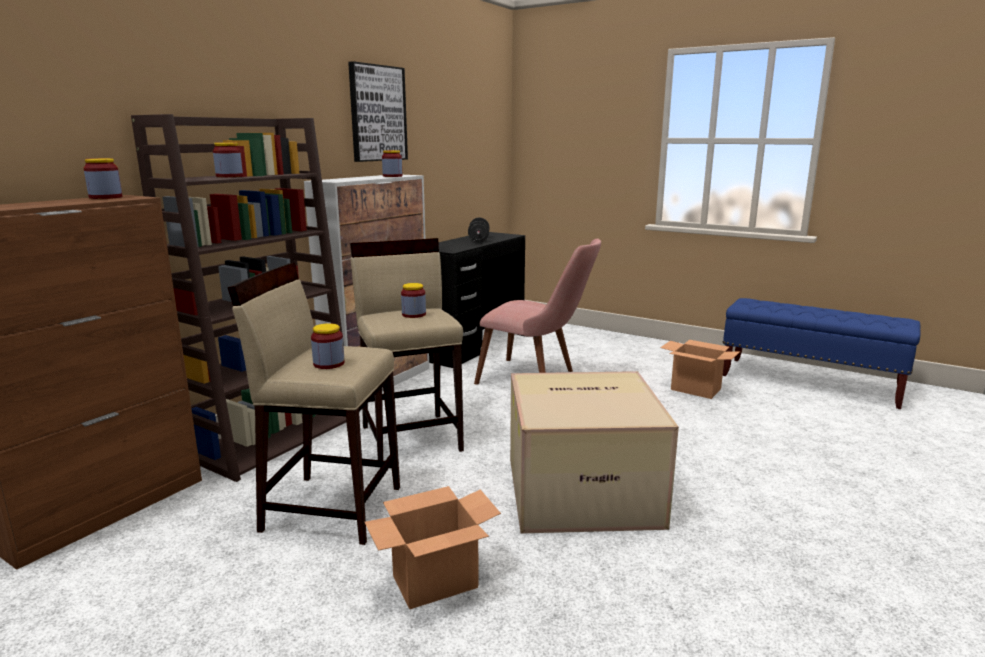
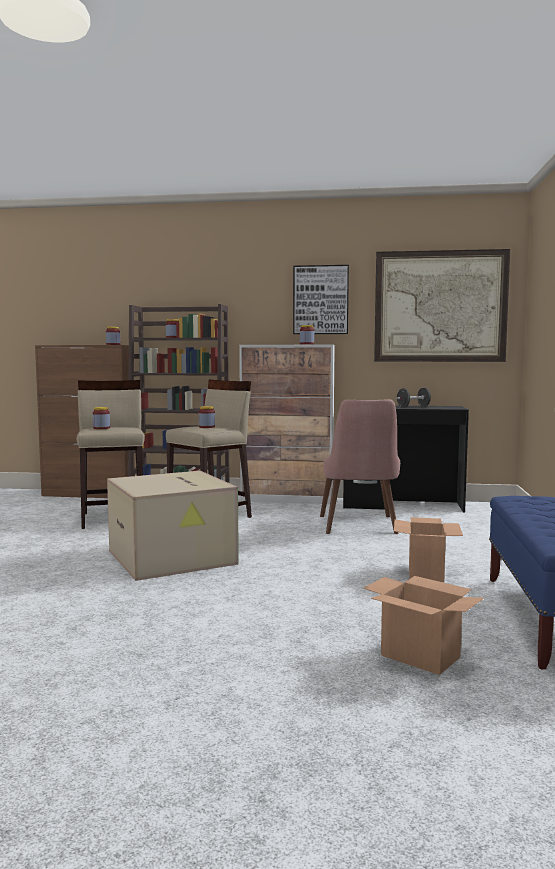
camera: 65 degrees right, 10 degrees down
cardboard box [365,486,501,609] -> cardboard box moved to [364,576,484,675]
none -> picture [374,249,510,362]

